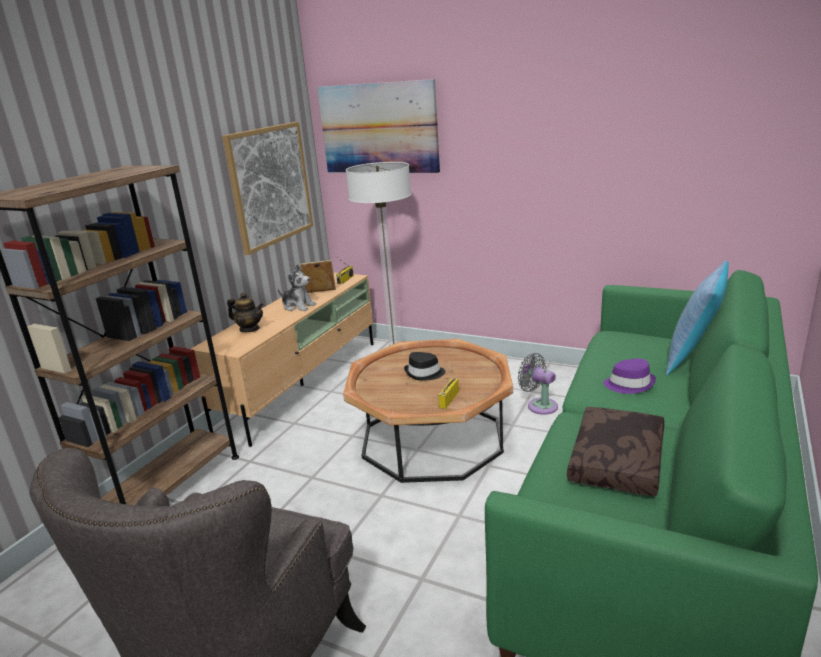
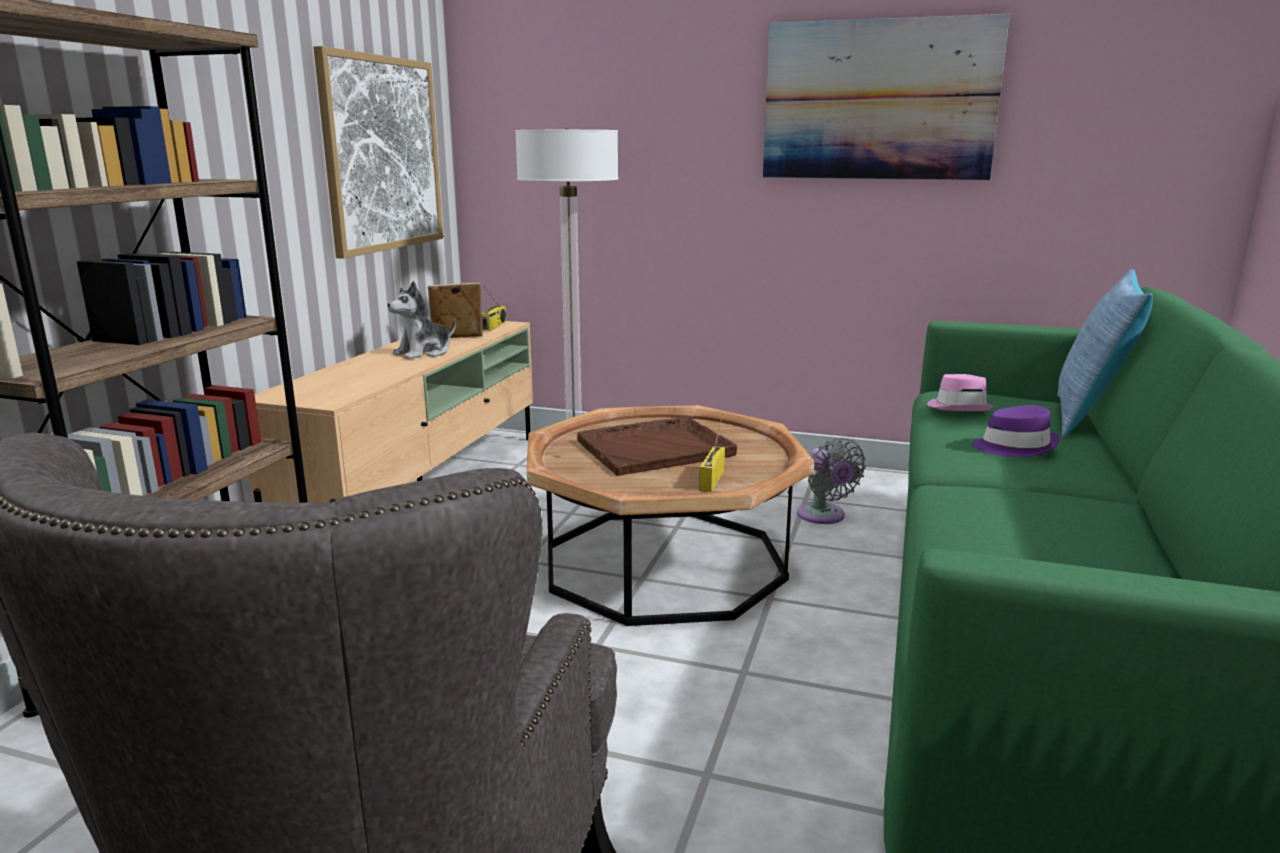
camera: 10 degrees left, 5 degrees down
teapot [227,292,264,332] -> none
plush toy [278,264,316,311] -> plush toy turned 120 degrees clockwise [387,281,456,359]
picture [317,79,440,173] -> picture moved to [763,14,1010,180]
black hat [404,352,445,380] -> brown tray [577,416,737,476]
grey fan [518,353,558,415] -> grey fan turned 150 degrees counterclockwise [797,437,866,524]
brown pillow [567,407,664,496] -> none
none -> pink hat [927,374,994,411]

